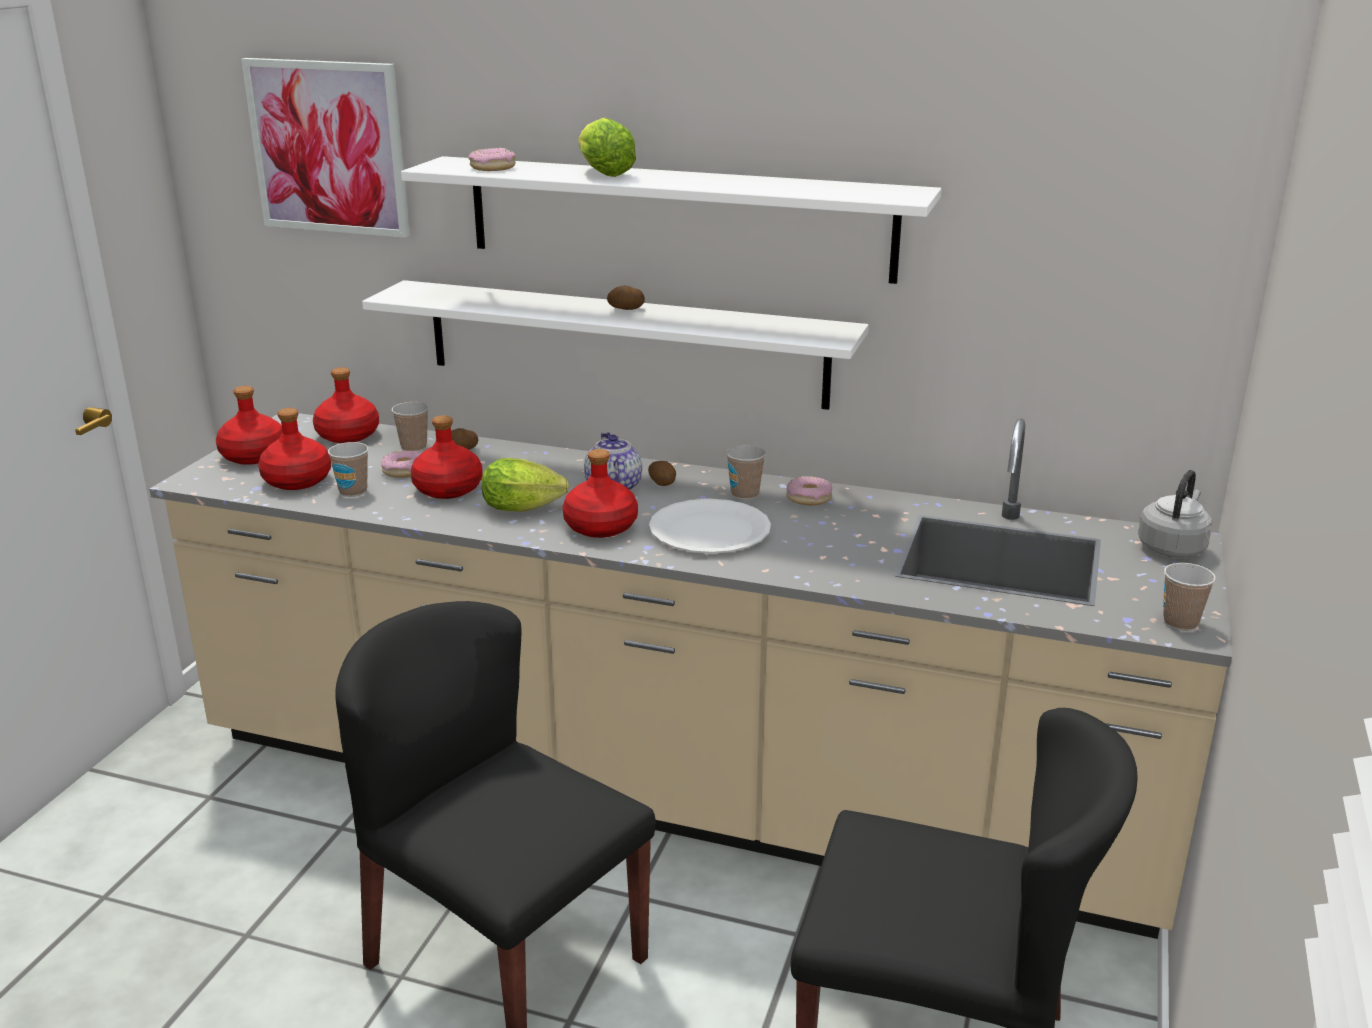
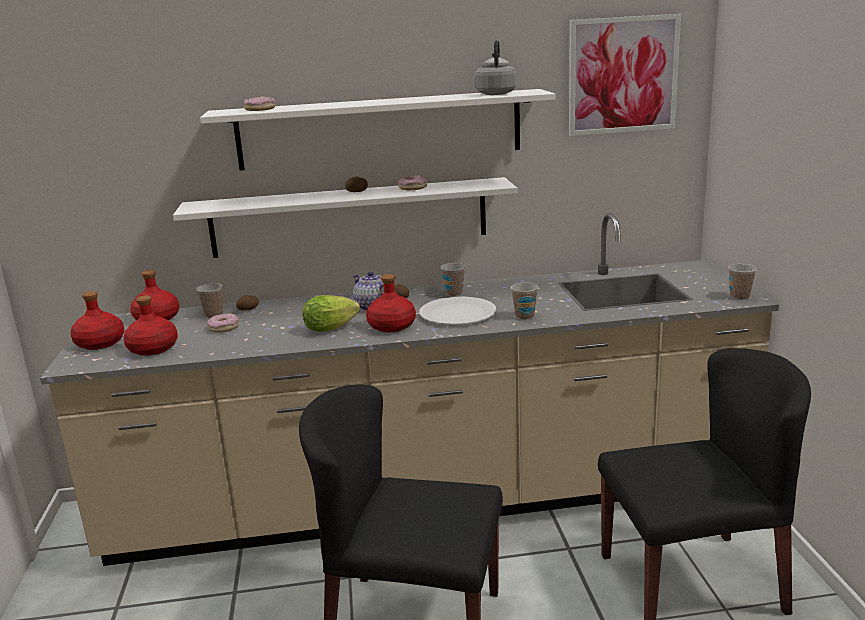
camera: 25 degrees left, 5 degrees down
picture [241,58,410,238] -> picture moved to [569,14,681,136]
cup [328,442,369,497] -> cup moved to [511,283,538,320]
red bottle [411,415,483,499] -> none
lettuce [578,117,636,177] -> none
donut [787,476,832,505] -> donut moved to [398,175,427,190]
grey kettle [1138,470,1212,558] -> grey kettle moved to [475,40,516,95]

